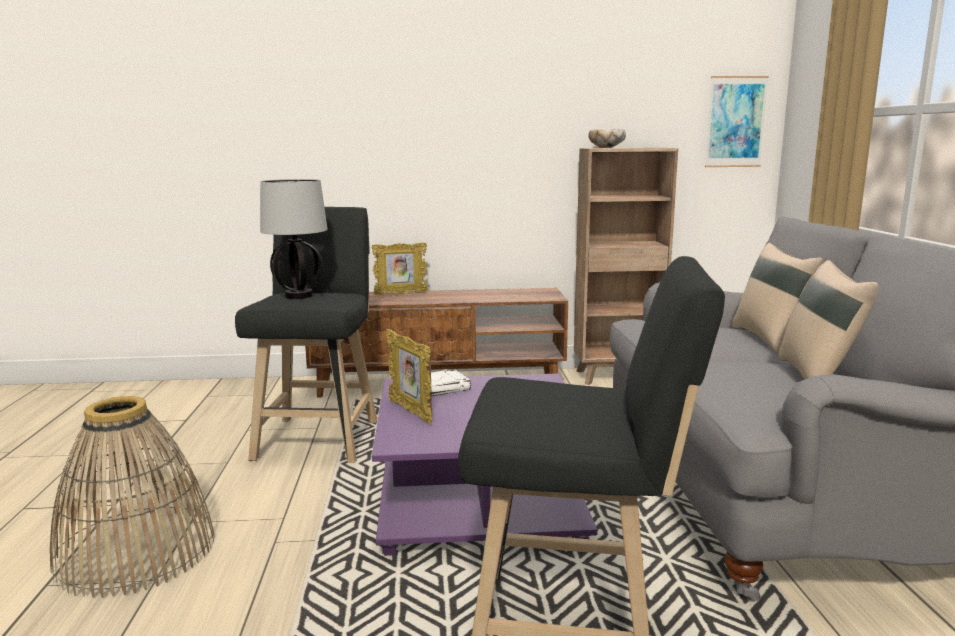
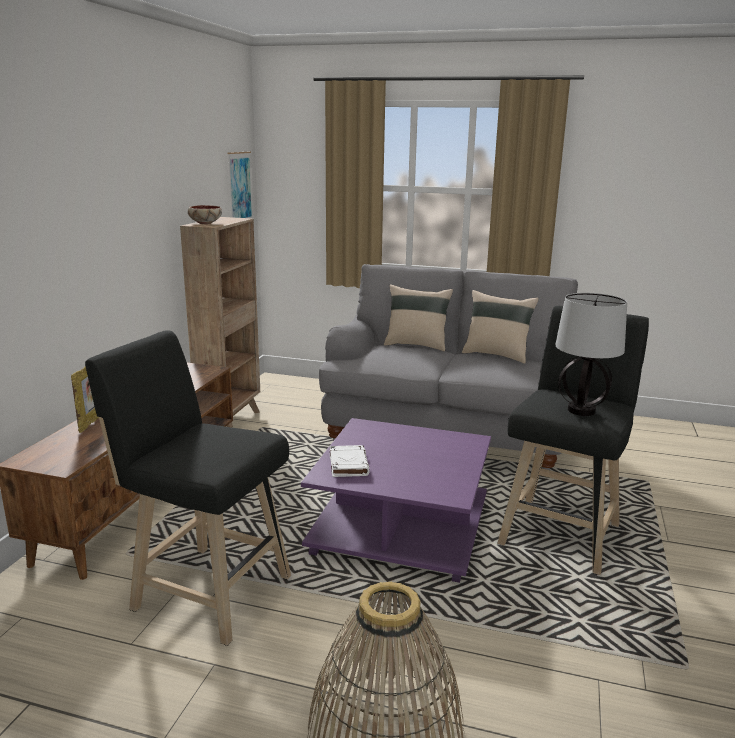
camera: 70 degrees left, 5 degrees up
table lamp [260,179,328,299] -> table lamp moved to [555,293,627,416]
picture frame [386,329,432,424] -> none

